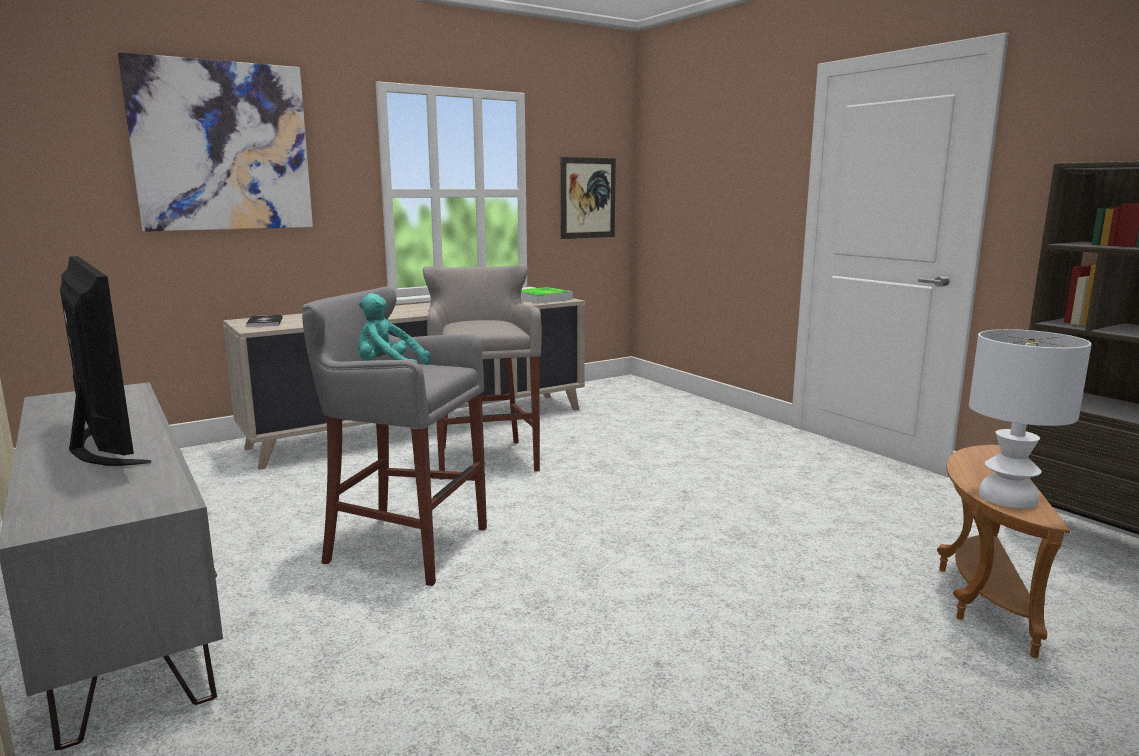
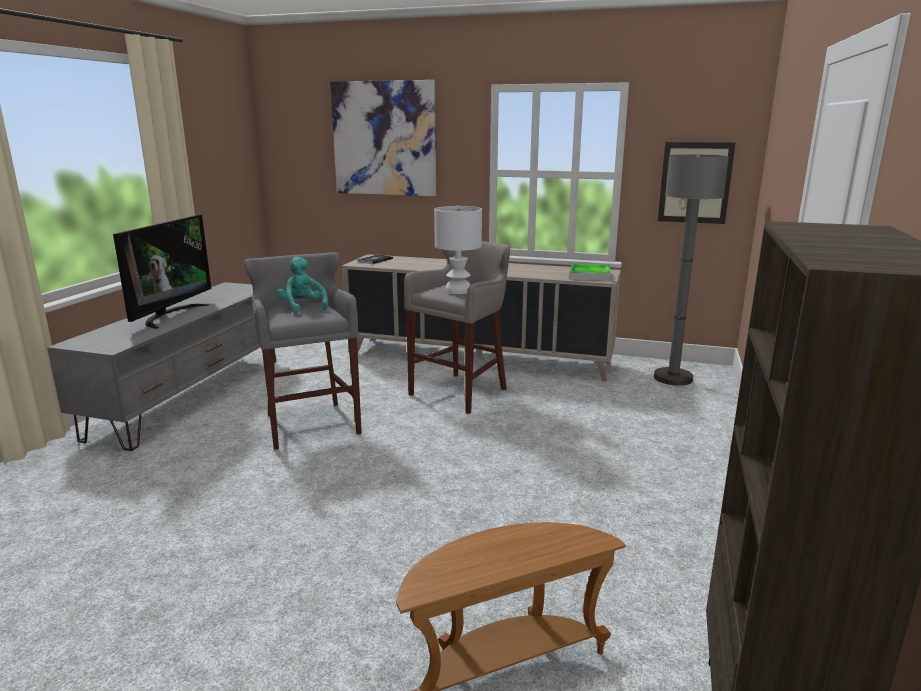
camera: 50 degrees right, 5 degrees up
white table lamp [969,329,1092,509] -> white table lamp moved to [434,206,482,294]
none -> grey floor lamp [654,154,729,386]

